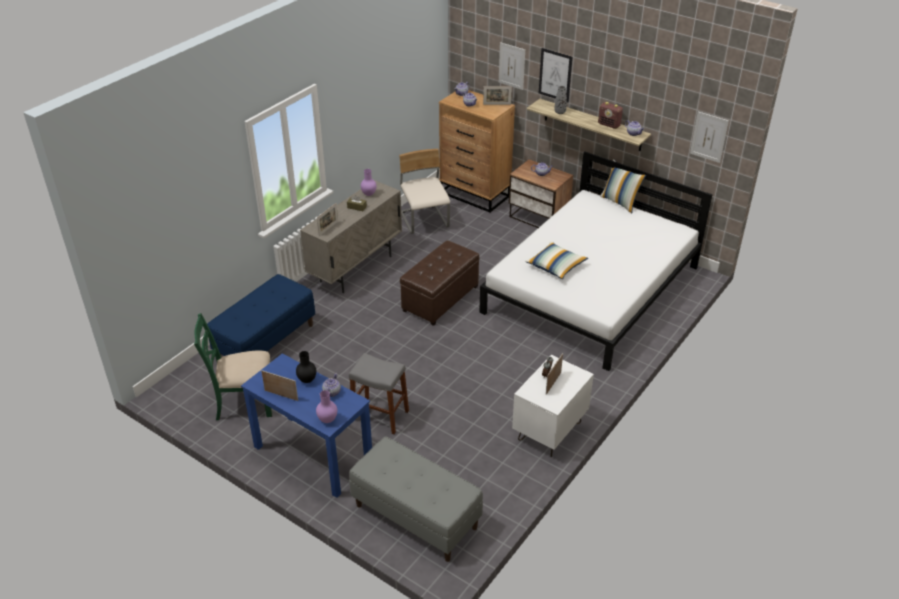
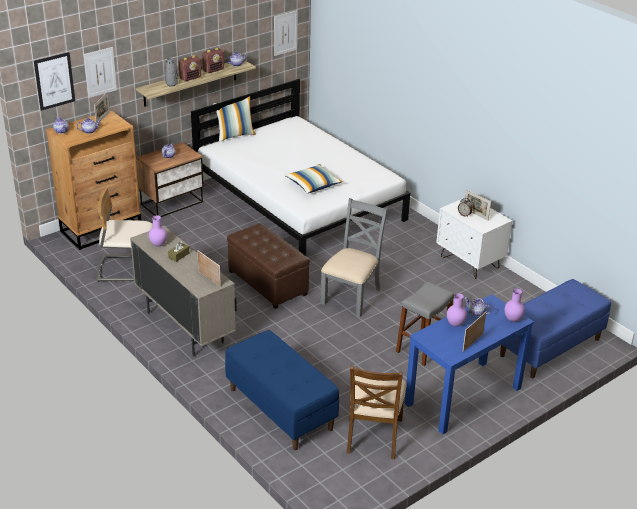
camera: 75 degrees left, 5 degrees down
green chair [194,313,272,420] -> brown chair [347,366,406,459]
black vase [296,351,316,383] -> purple vase [447,293,467,327]
grey bench [349,437,483,562] -> blue bench [500,279,611,378]
picture [539,48,572,102] -> picture moved to [34,52,75,111]
none -> radio [179,55,201,81]
none -> grey chair [320,198,388,317]

